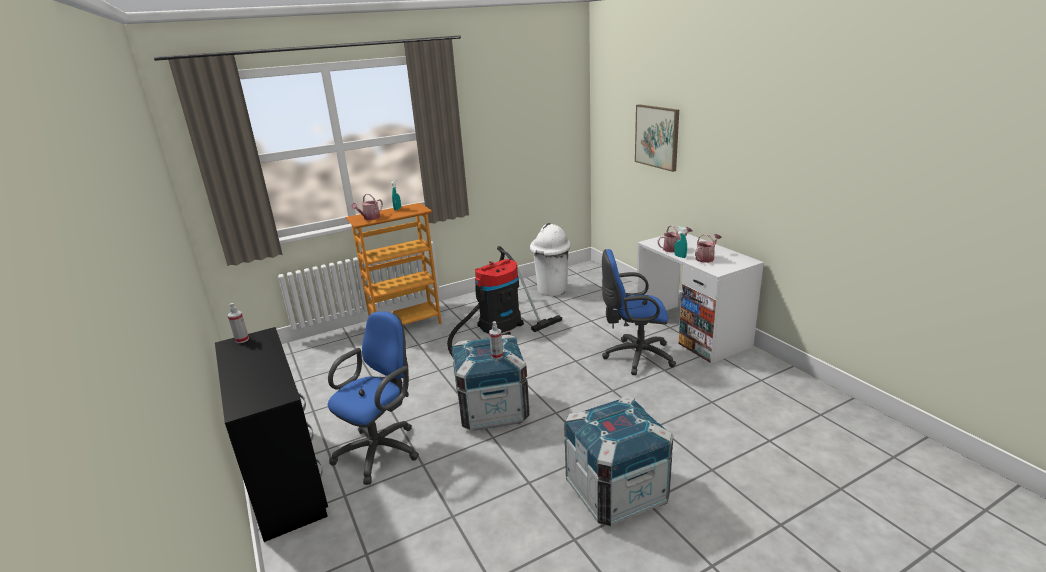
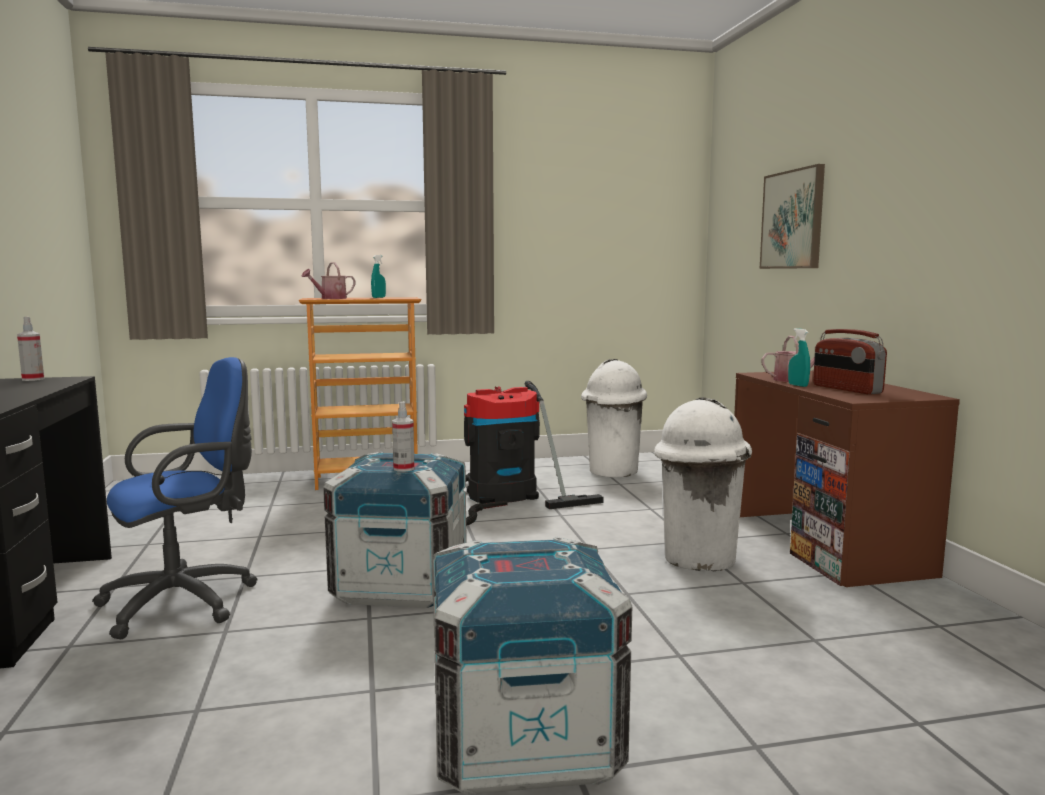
camera: 15 degrees right, 15 degrees down
blue office chair [602,249,676,375] -> white trash can [654,397,752,571]
white desk [637,231,764,363] -> brown desk [734,371,960,587]
watering can [695,234,722,263] -> radio [813,329,887,394]

